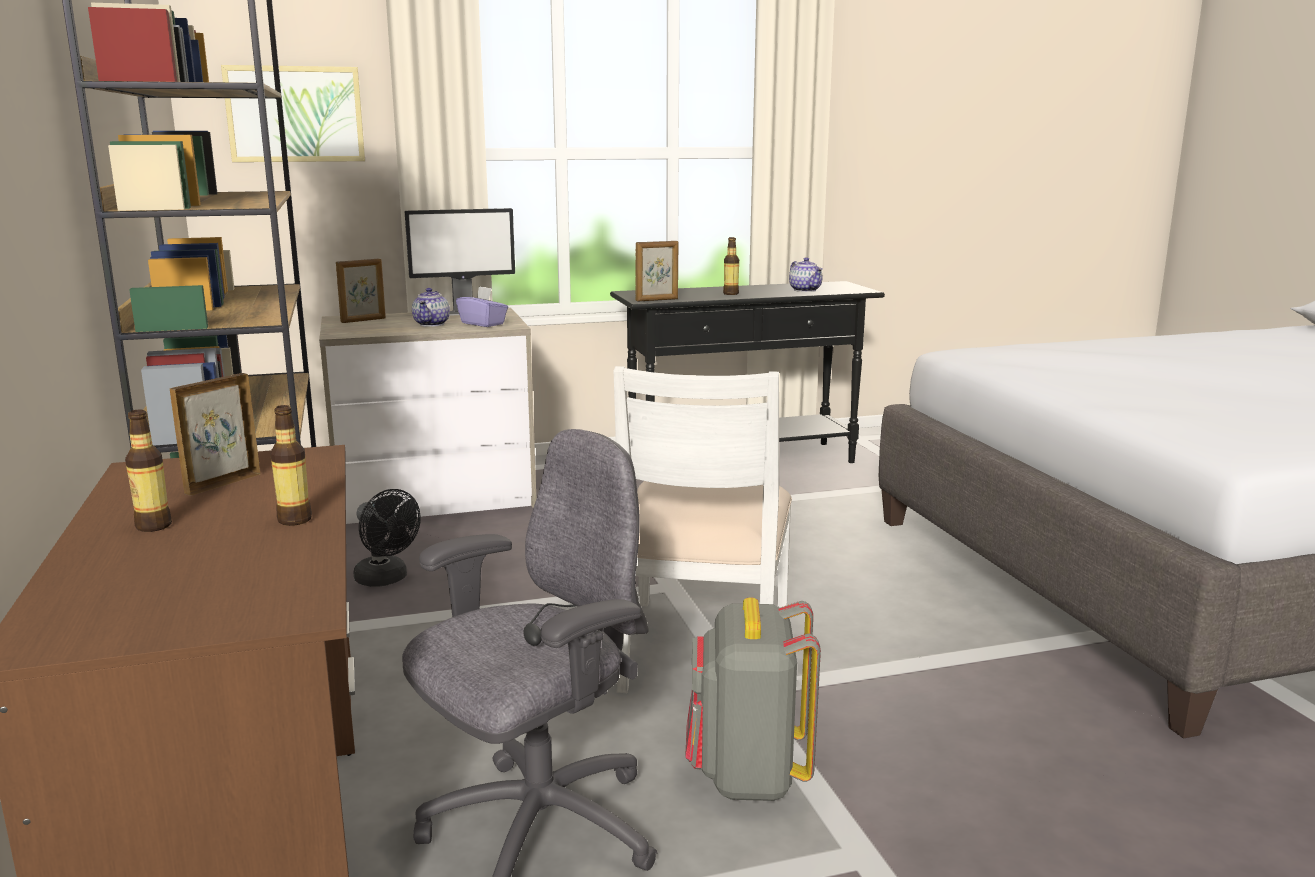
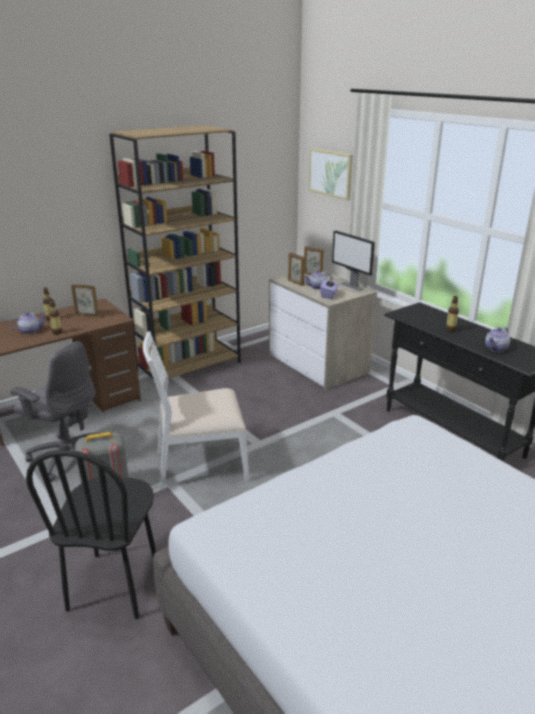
camera: 70 degrees right, 10 degrees up
black fan [353,489,421,587] -> none
picture frame [636,241,678,301] -> picture frame moved to [288,253,305,286]
none -> teapot [10,312,46,334]
none -> black chair [26,450,156,619]

